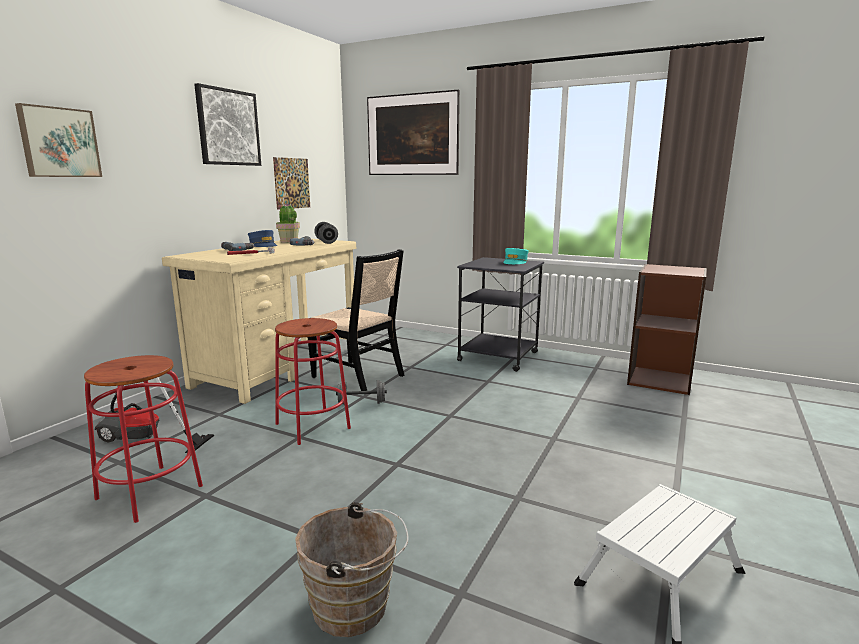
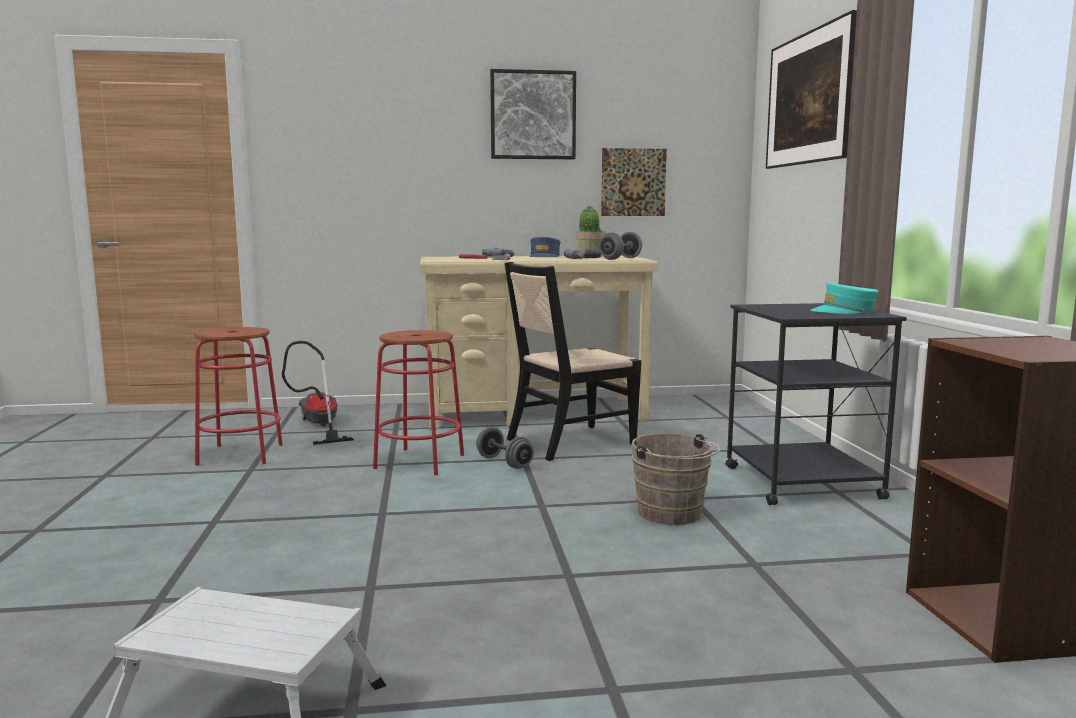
camera: 55 degrees right, 5 degrees down
picture [15,103,102,177] -> none
brown bucket [295,502,408,637] -> brown bucket moved to [631,433,720,525]
chair [308,249,405,391] -> chair turned 60 degrees clockwise [504,262,641,461]

